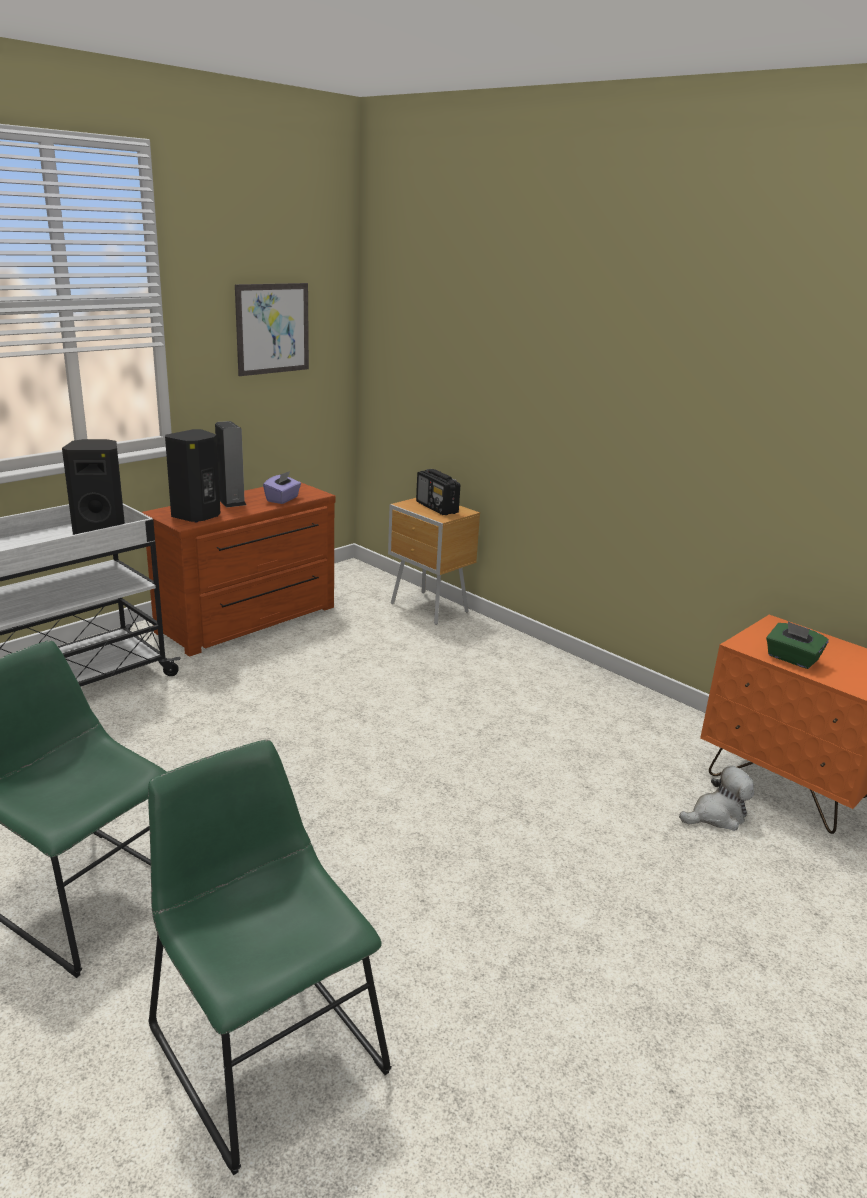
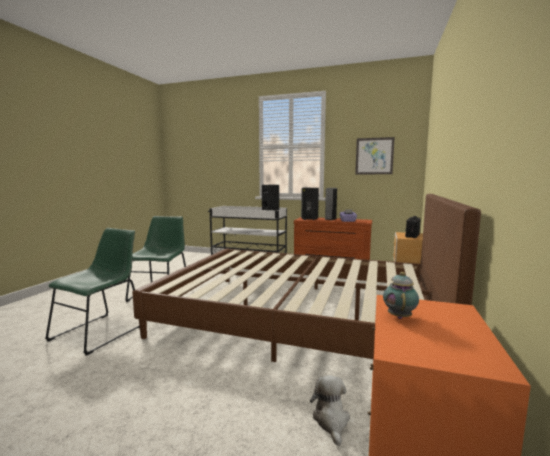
camera: 65 degrees right, 15 degrees down
plush toy [679,766,754,831] -> plush toy turned 135 degrees counterclockwise [310,375,350,447]
green tissue box [766,621,829,669] -> teapot [383,272,419,319]
none -> brown bed [132,194,481,362]

